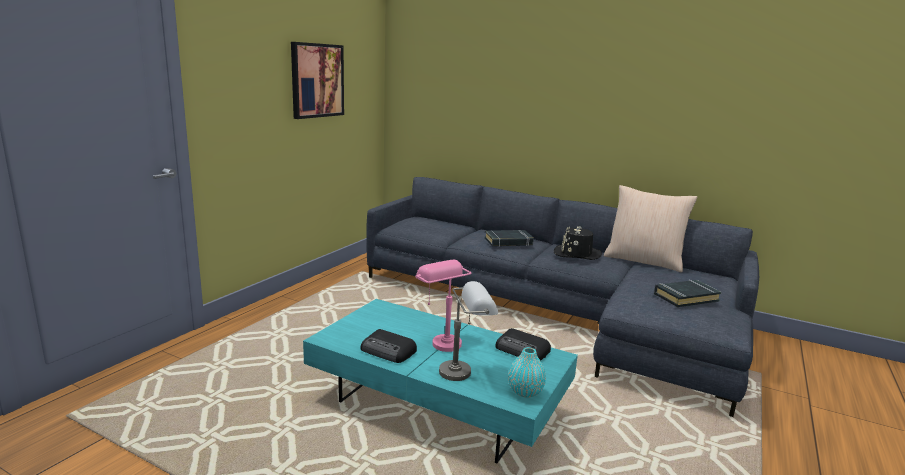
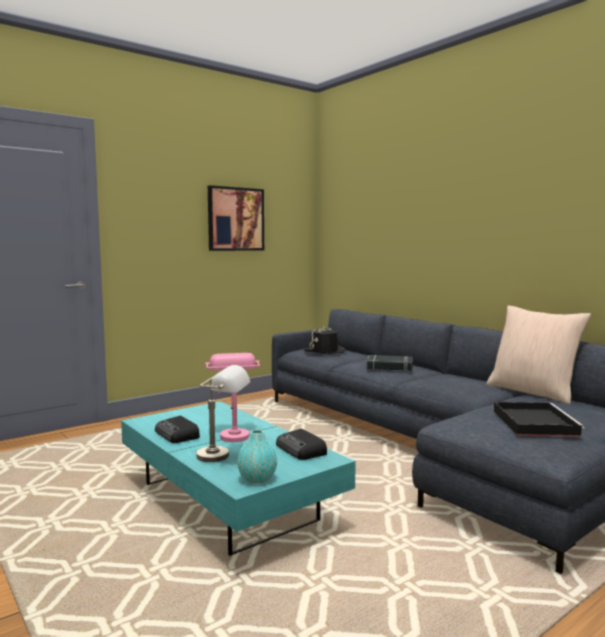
camera: 25 degrees right, 10 degrees down
black hat [554,226,602,260] -> black hat moved to [304,327,347,354]
black book [654,280,722,307] -> black tray [494,402,585,436]

